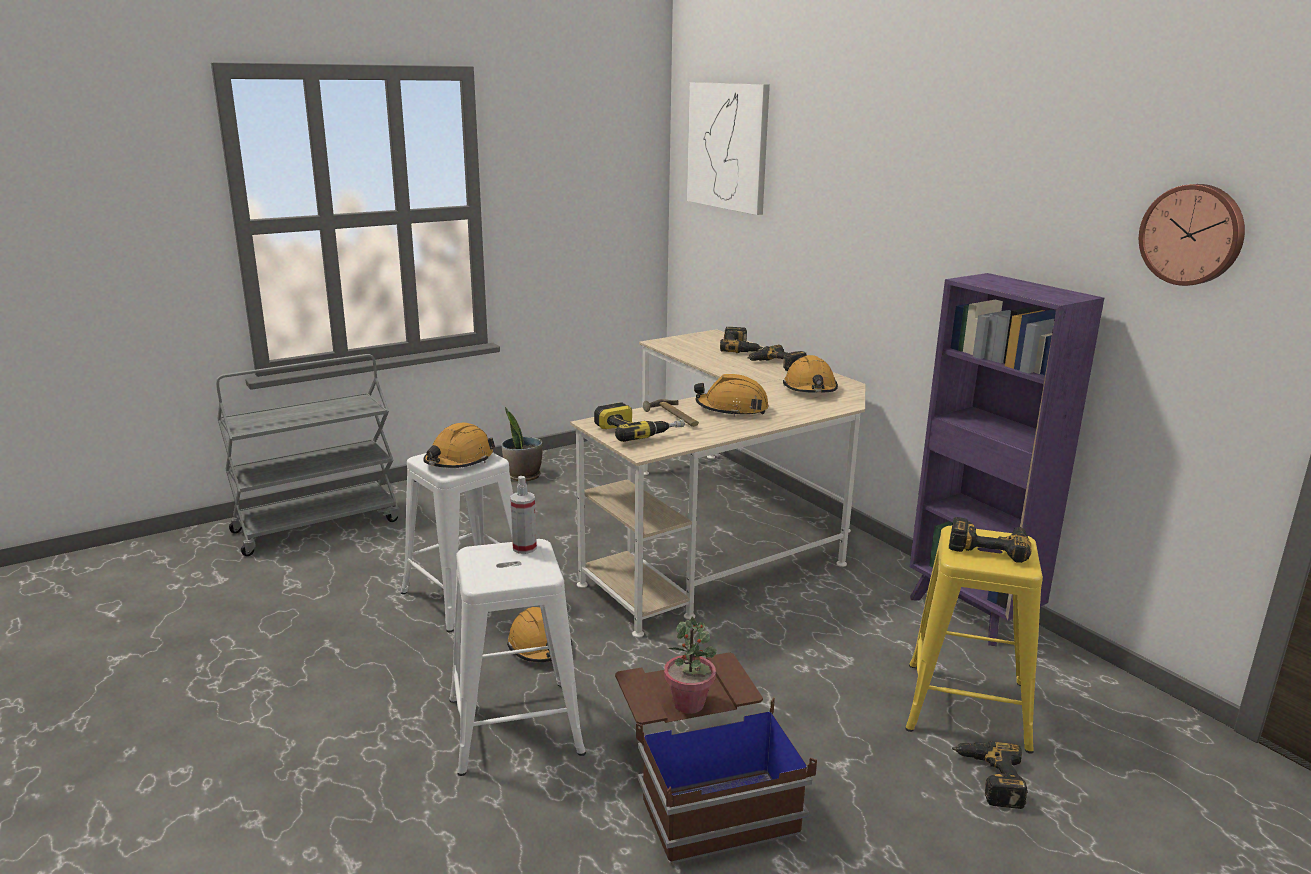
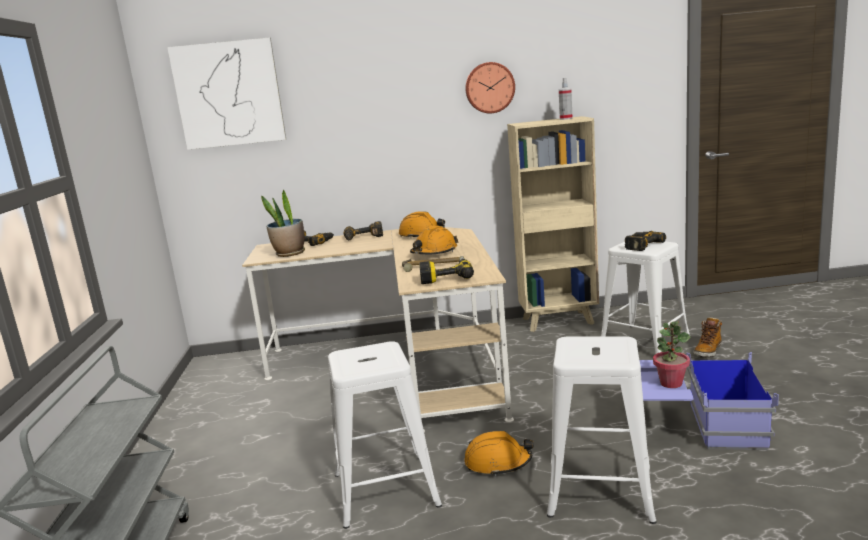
camera: 60 degrees left, 5 degrees down
orange hard hat [423,423,495,468] -> none
potted plant [502,407,543,481] -> potted plant moved to [261,190,305,257]
spray bottle [510,476,537,554] -> spray bottle moved to [559,78,573,120]
brown storage box [615,652,817,864] -> blue storage box [640,352,779,450]
yellow stool [906,526,1043,754] -> white stool [601,242,690,354]
purple bookcase [910,273,1104,646] -> beige bookcase [507,116,599,332]
power drill [952,741,1028,809] -> boot [694,317,722,357]
wall clock [1139,184,1245,286] -> wall clock moved to [465,62,515,113]

